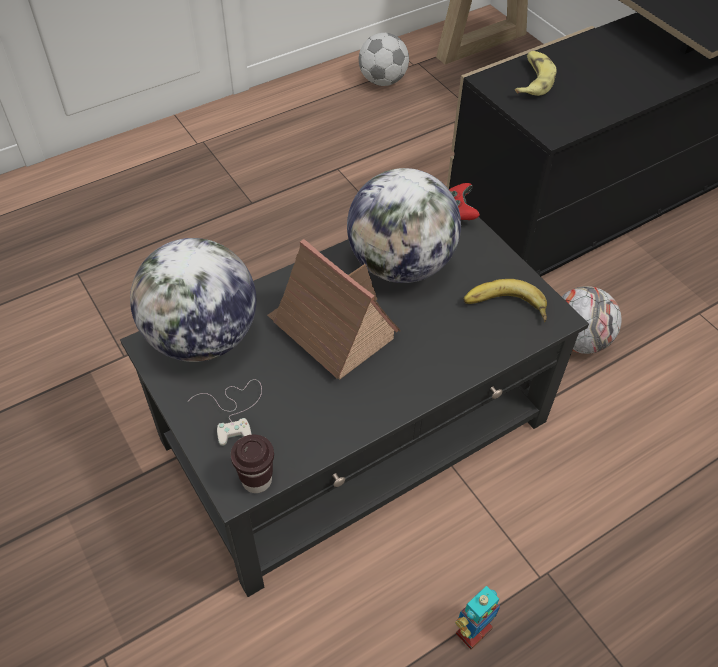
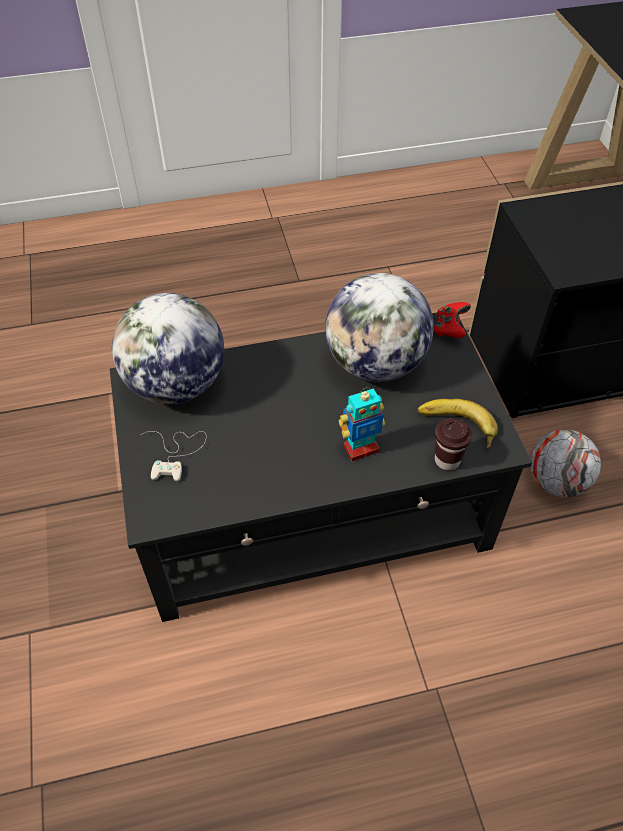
camera: 20 degrees right, 0 degrees up
brown cup [231,435,274,493] -> brown cup moved to [435,418,472,470]
toy house [267,239,401,379] -> none
football [359,33,409,86] -> none
toy robot [455,586,500,649] -> toy robot moved to [339,387,385,461]
banana [515,51,557,96] -> none

